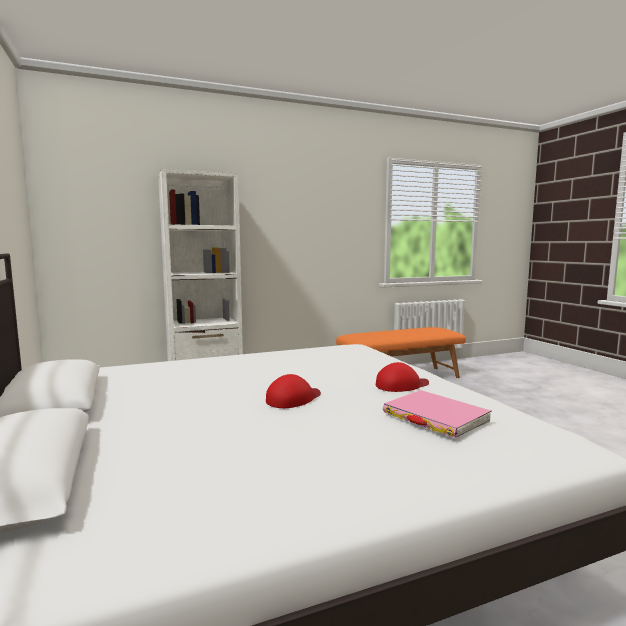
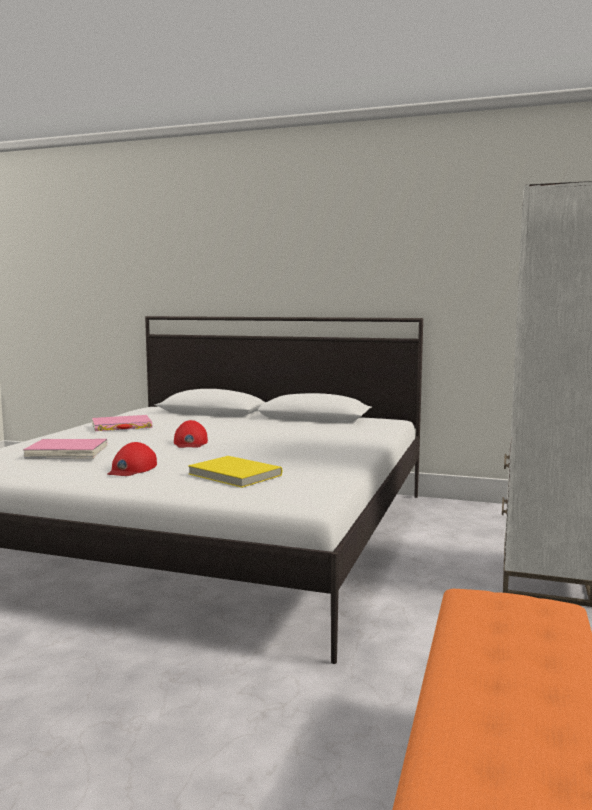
camera: 130 degrees right, 0 degrees up
none -> pink book [92,415,152,431]
none -> yellow book [188,456,282,488]

